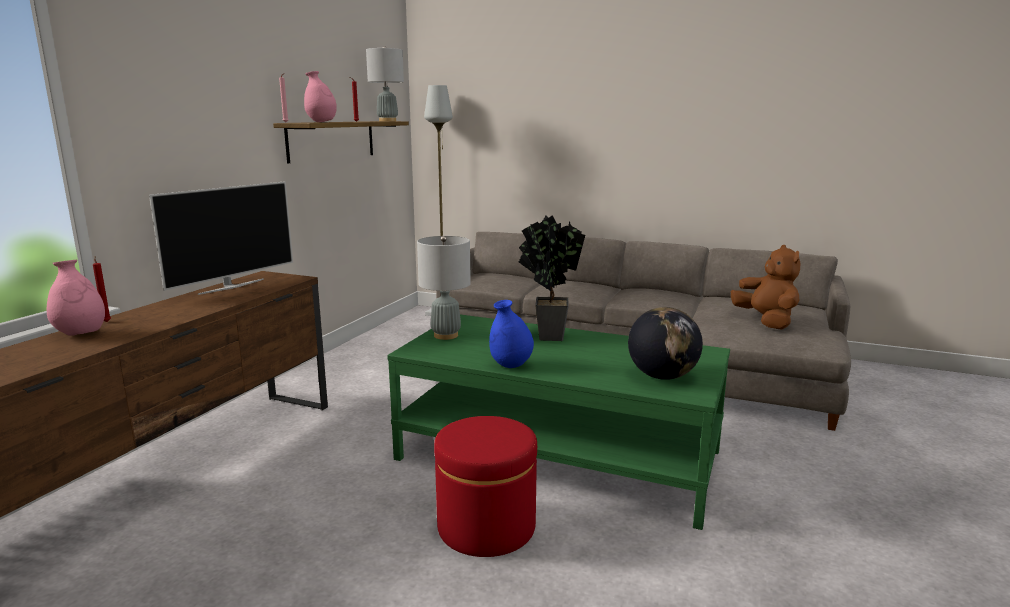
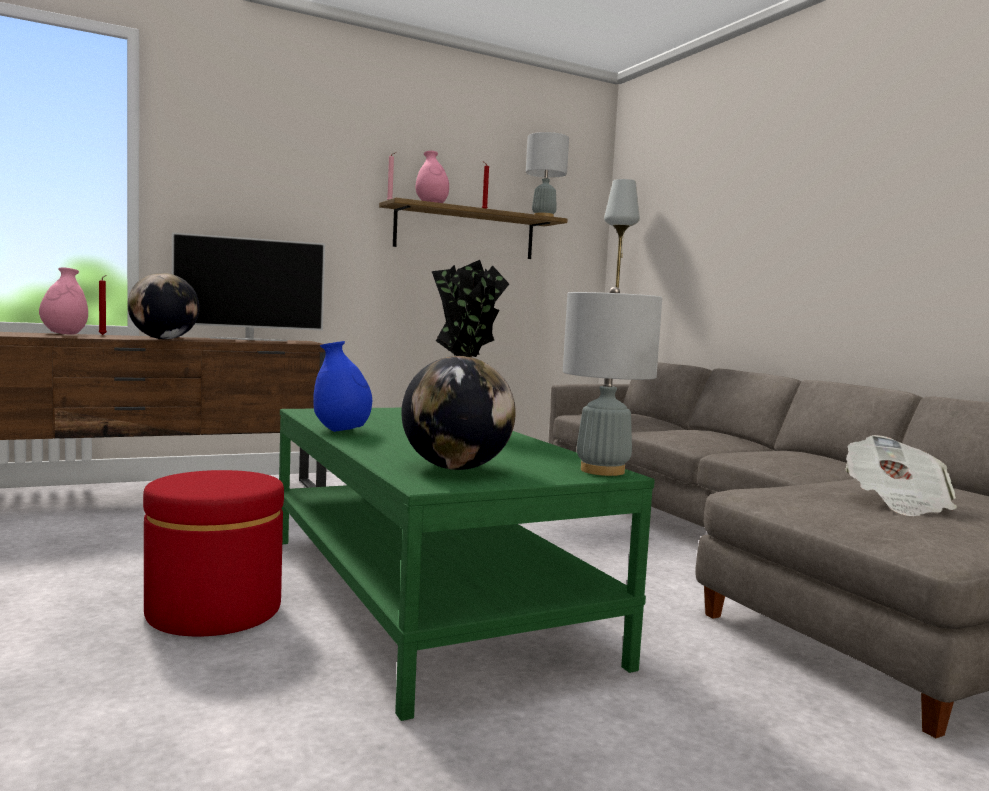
camera: 40 degrees right, 10 degrees down
grey table lamp [417,236,471,340] -> grey table lamp moved to [563,287,662,476]
brown plush toy [731,245,800,329] -> newspaper [845,435,957,516]
none -> globe [127,273,200,339]

